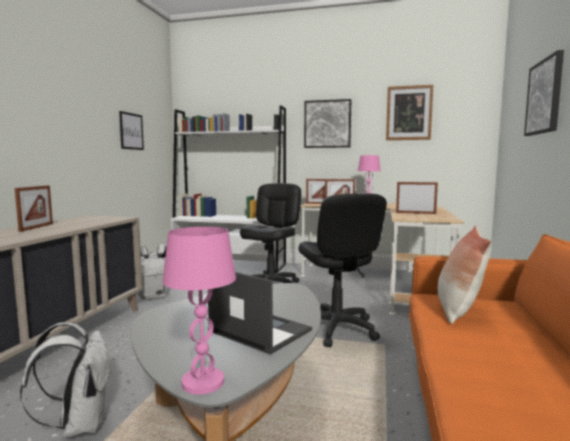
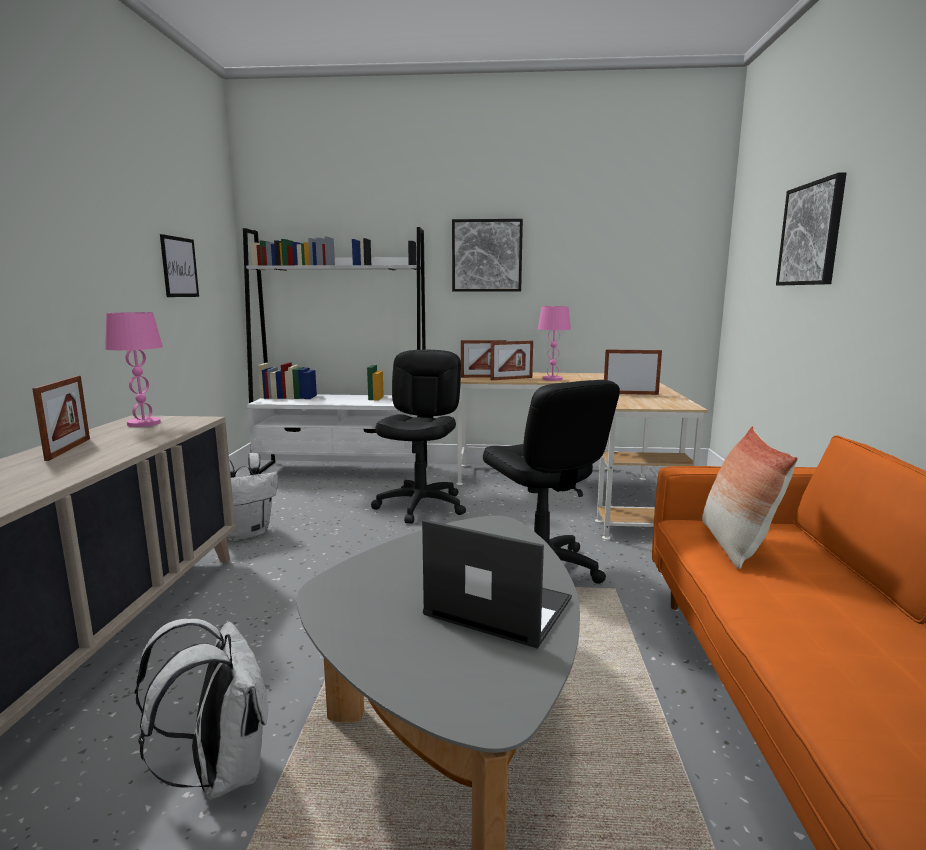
camera: 10 degrees left, 5 degrees up
pink table lamp [163,227,236,395] -> pink table lamp moved to [105,312,163,427]
picture [386,85,433,140] -> none

